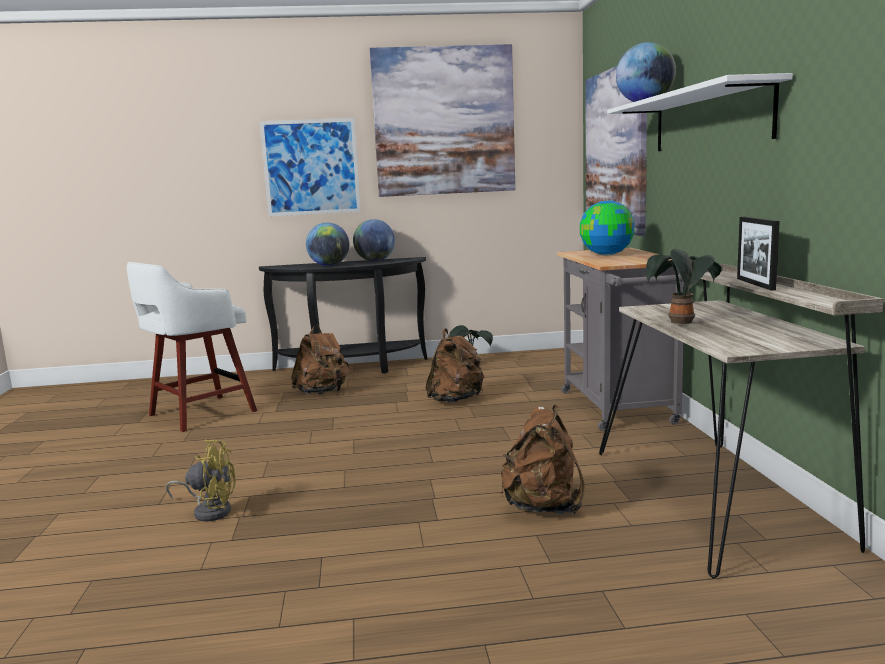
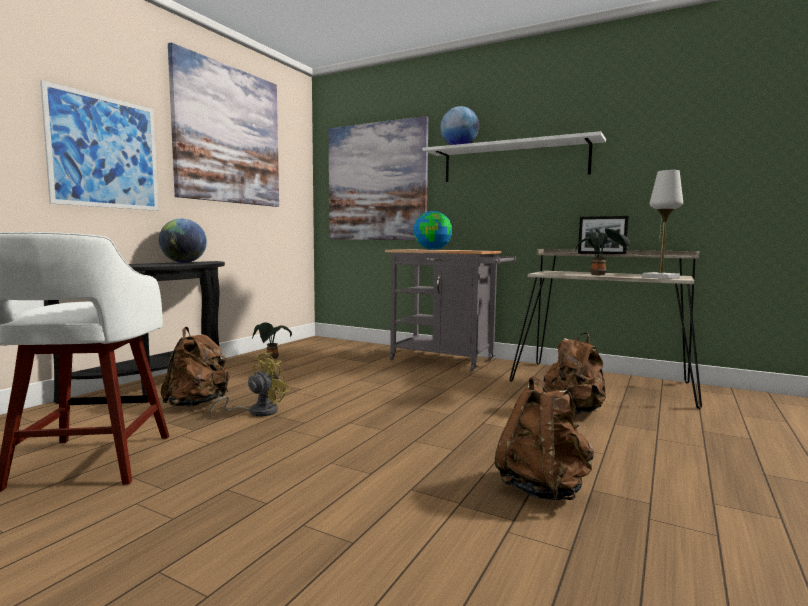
camera: 55 degrees left, 5 degrees down
yellow fan [166,440,236,522] -> yellow fan moved to [209,352,290,417]
globe [306,223,349,266] -> none
brown backpack [426,329,484,402] -> brown backpack moved to [495,376,594,500]
none -> white table lamp [642,170,683,279]

